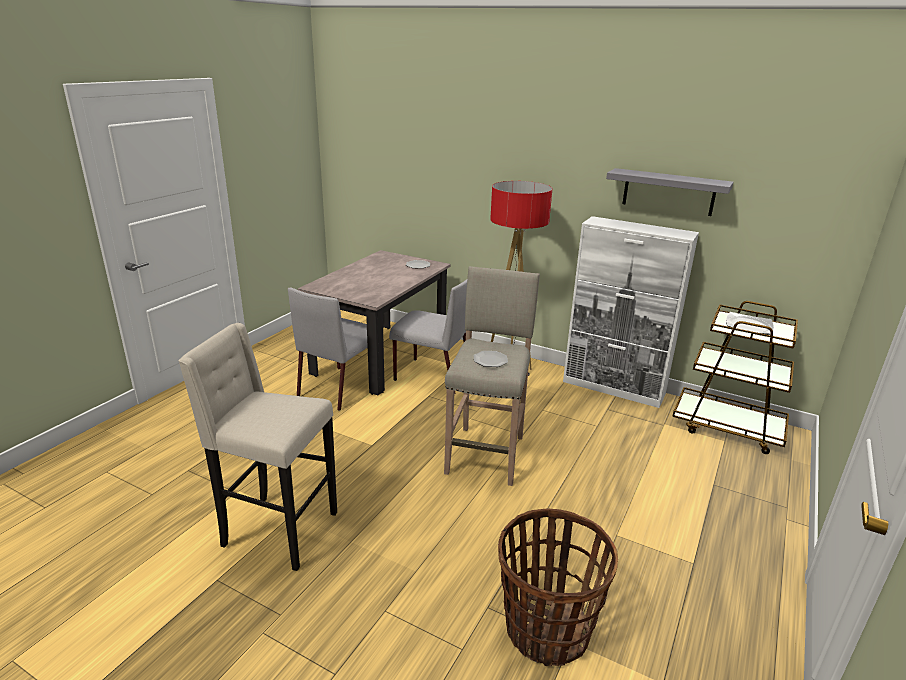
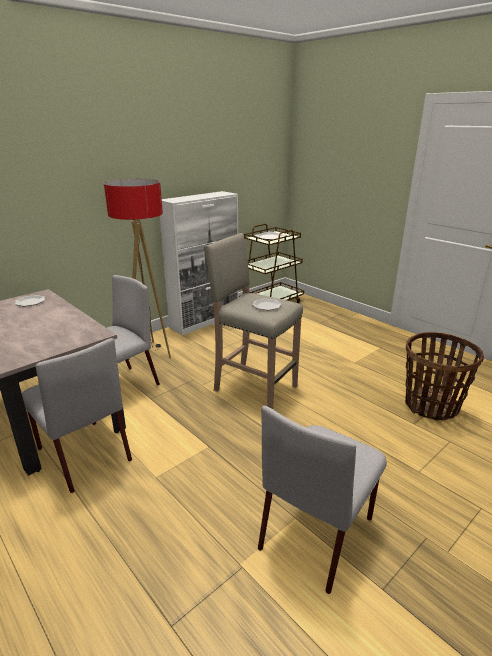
camera: 70 degrees left, 0 degrees up
beige stool [178,323,337,571] -> grey chair [258,406,387,594]
grey shelf [606,168,733,216] -> none

